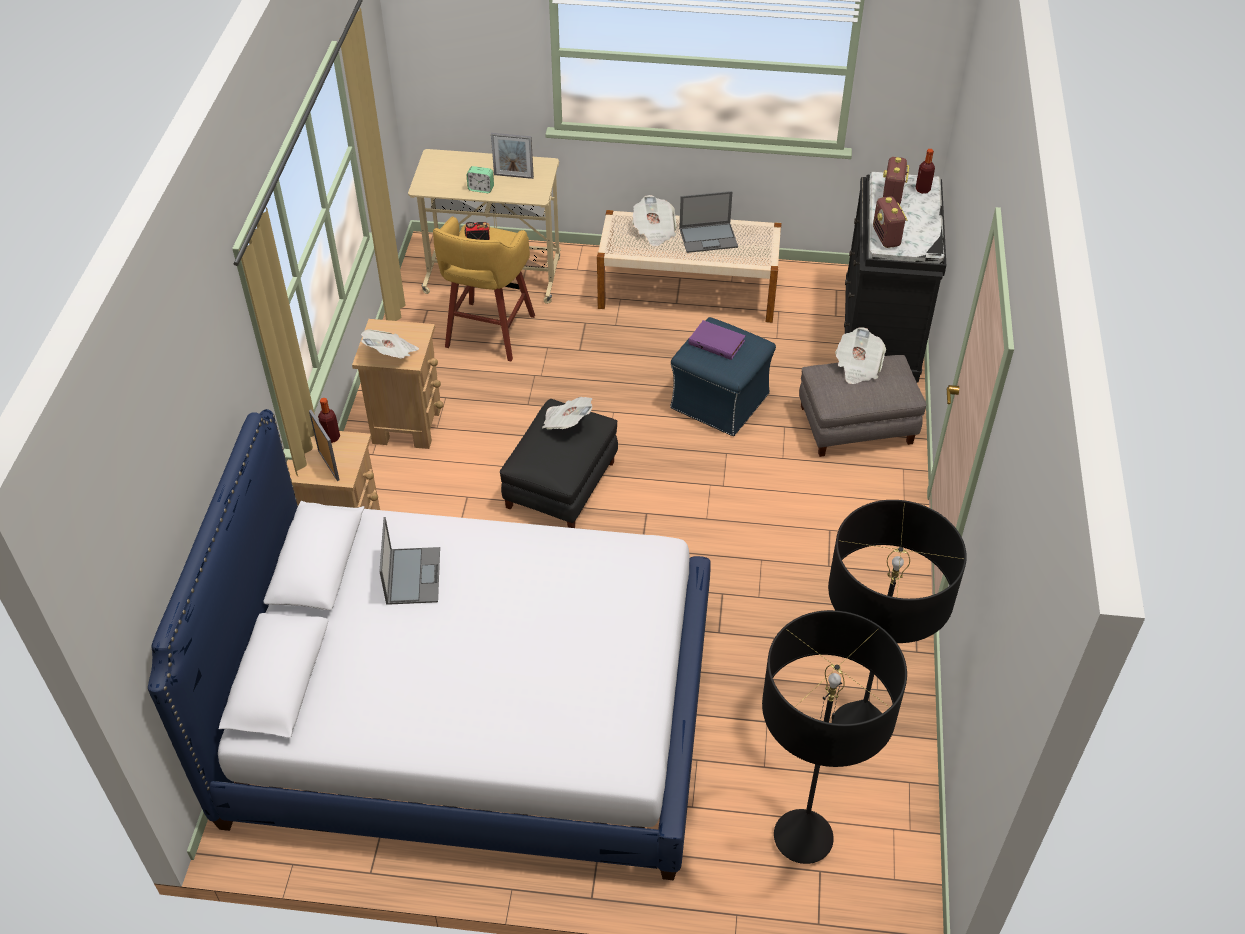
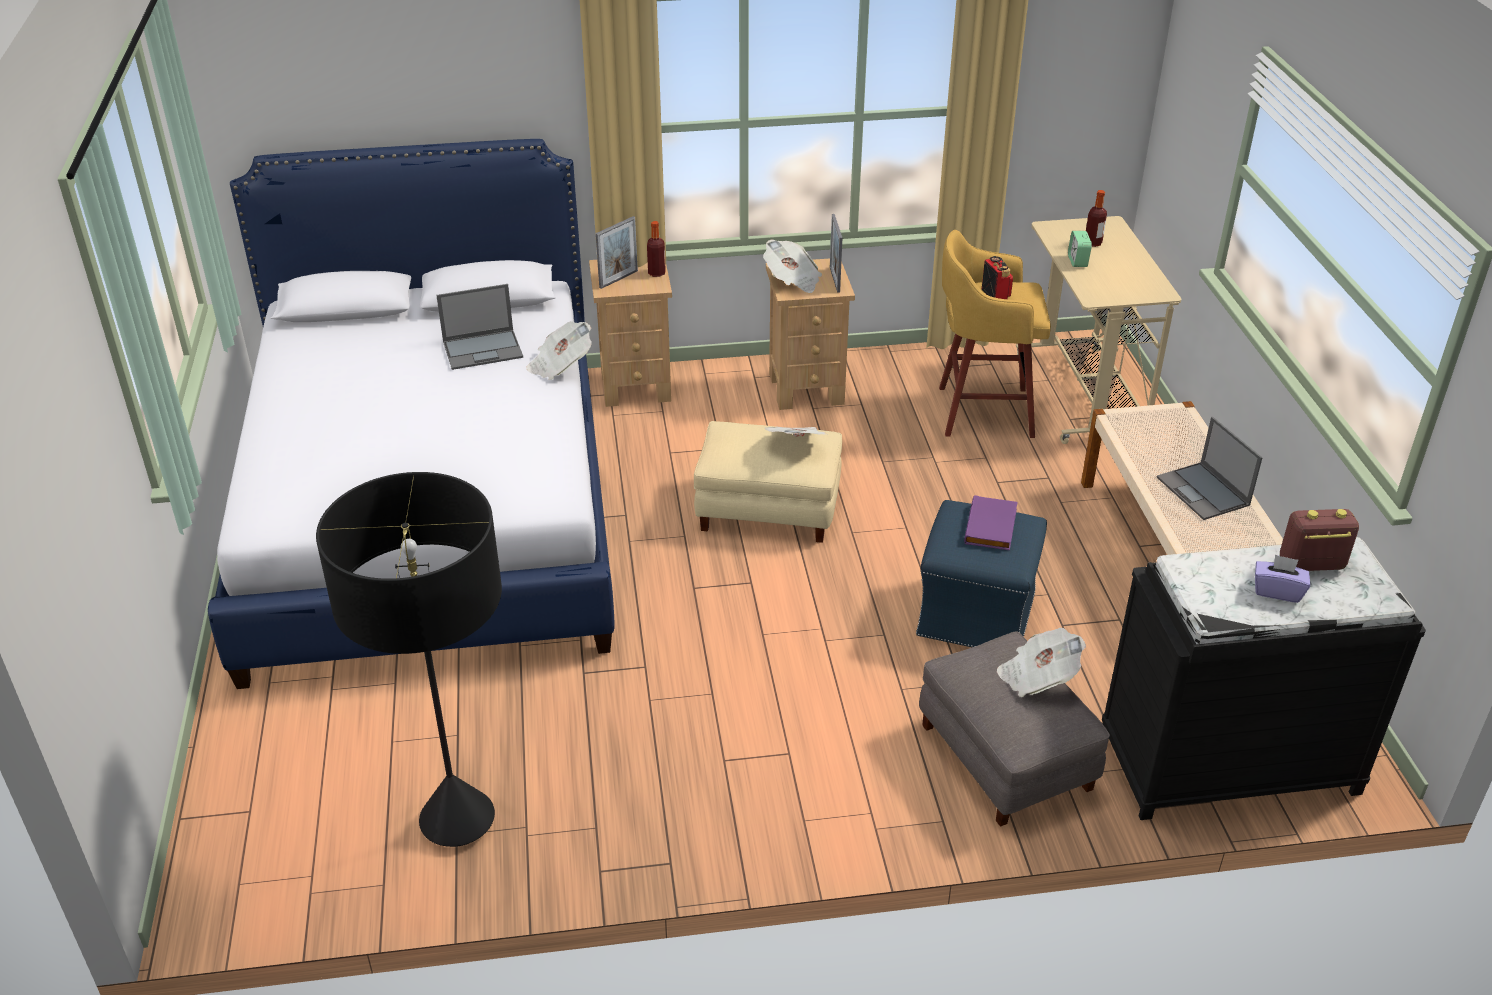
camera: 75 degrees right, 10 degrees down
picture frame [491,133,534,179] -> picture frame moved to [830,214,842,293]
black ottoman [500,399,618,528] -> beige ottoman [694,421,842,543]
newspaper [632,195,677,247] -> newspaper moved to [526,321,592,380]
black floor lamp [762,610,907,864] -> none
radio [873,196,908,248] -> none
bottle [915,149,935,194] -> bottle moved to [1086,190,1107,247]
none -> purple tissue box [1255,554,1310,603]

